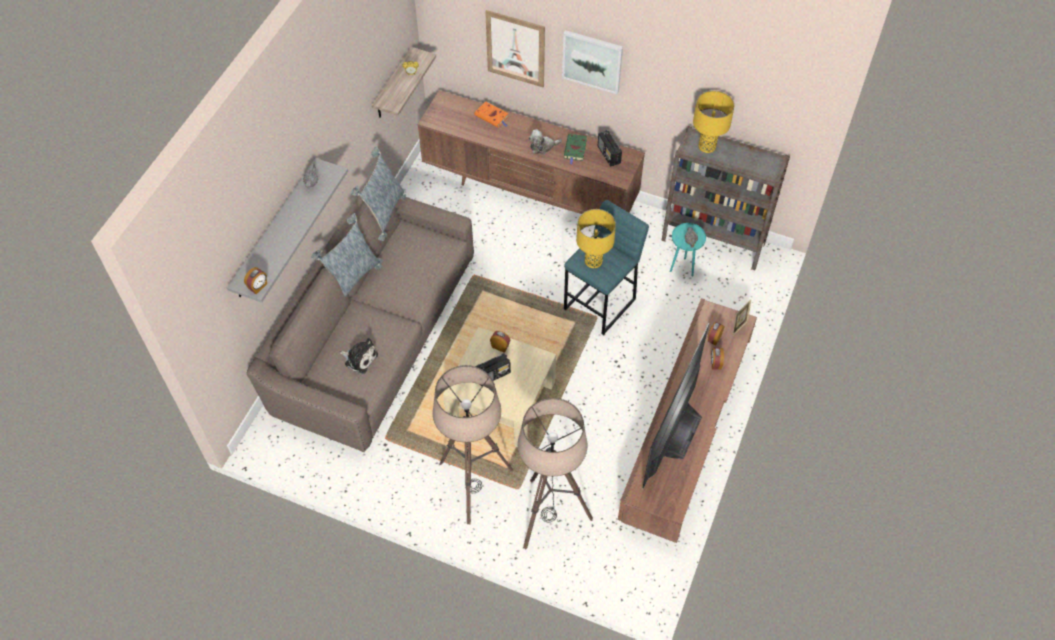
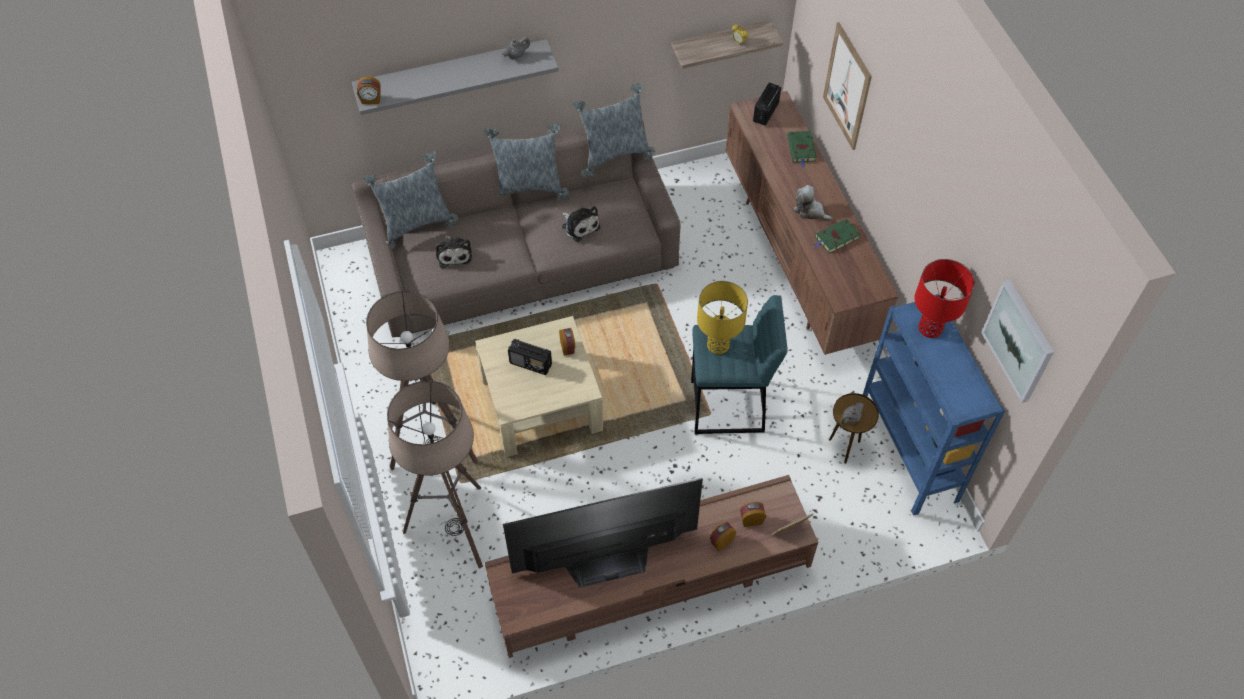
camera: 50 degrees right, 0 degrees up
orange book [474,102,509,127] -> green book [787,131,816,168]
picture [562,30,623,94] -> picture moved to [981,279,1054,403]
radio [598,130,622,167] -> radio moved to [753,83,781,126]
grey bookcase [661,126,790,270] -> blue bookcase [863,294,1005,516]
turquoise side table [670,223,706,276] -> brown side table [829,393,879,464]
yellow table lamp [693,90,735,153] -> red table lamp [915,259,975,338]
none -> pillow [362,151,459,249]
none -> plush toy [562,206,600,242]

